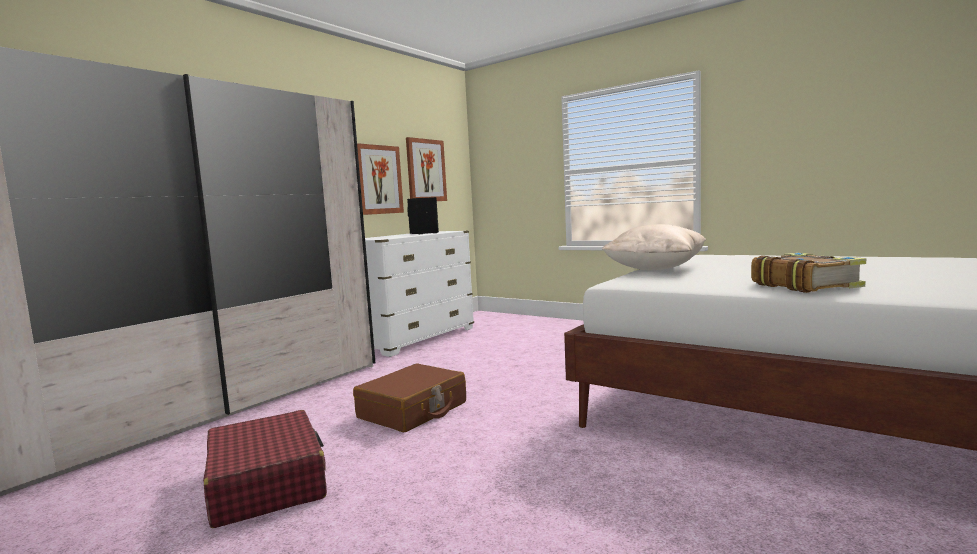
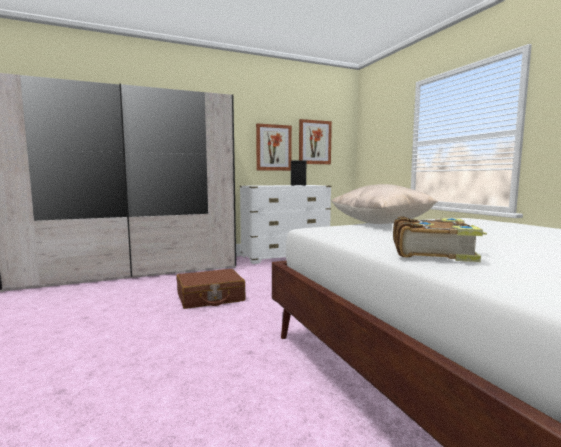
camera: 30 degrees right, 0 degrees up
red suitcase [203,410,327,528] -> none

